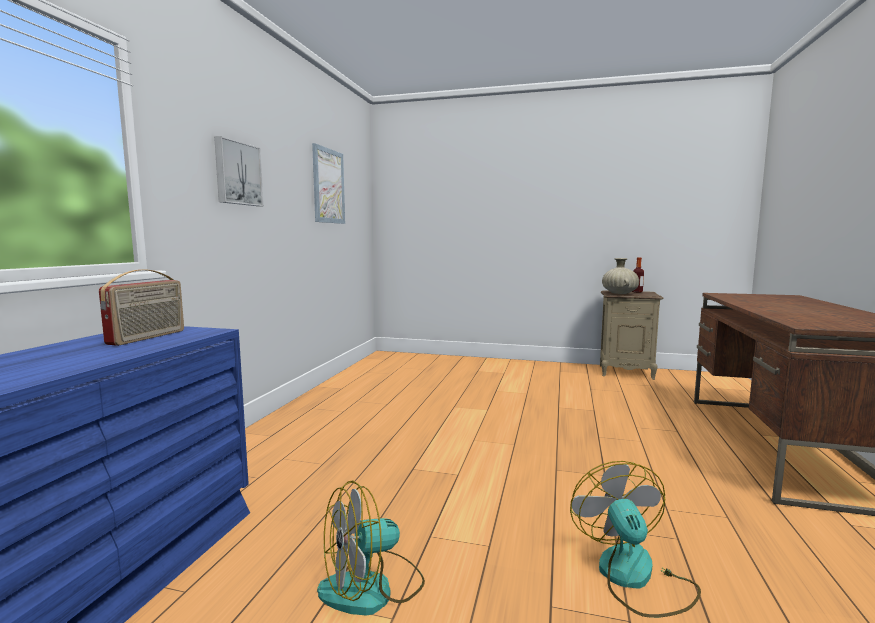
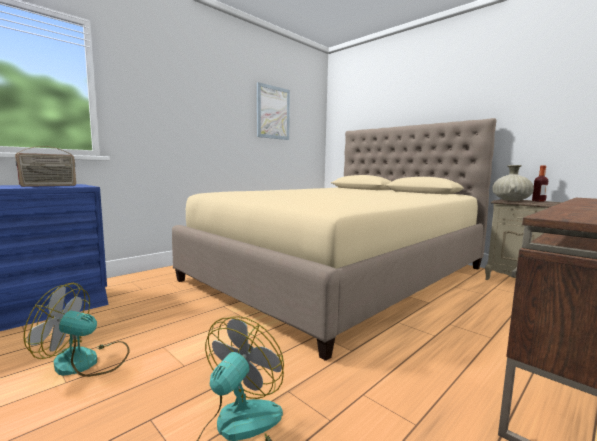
camera: 30 degrees right, 0 degrees up
picture [214,136,264,206] -> none
none -> beige bed [172,118,497,361]

